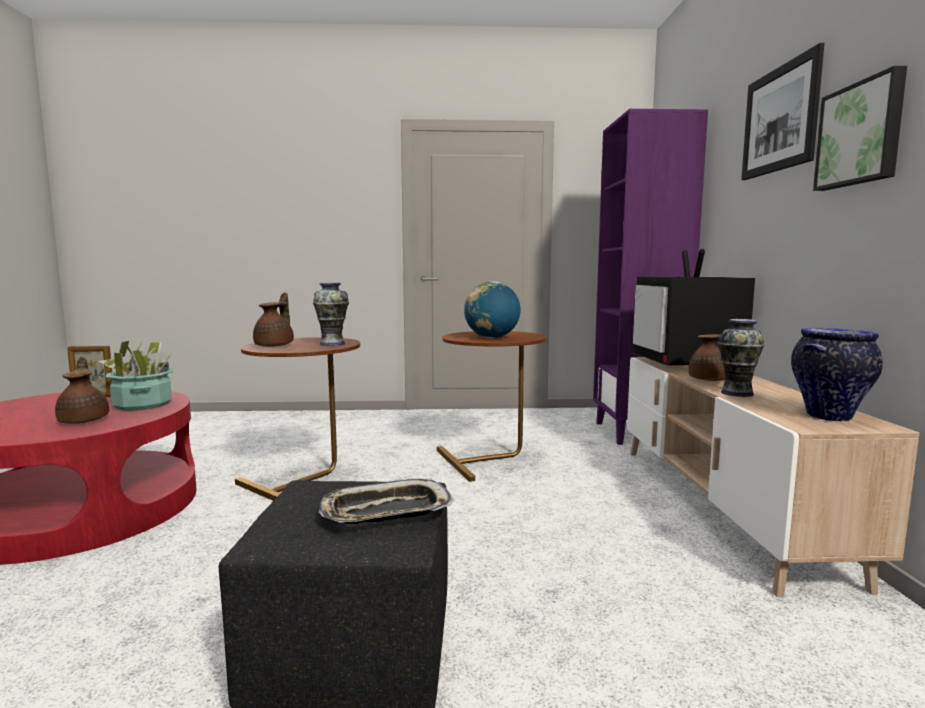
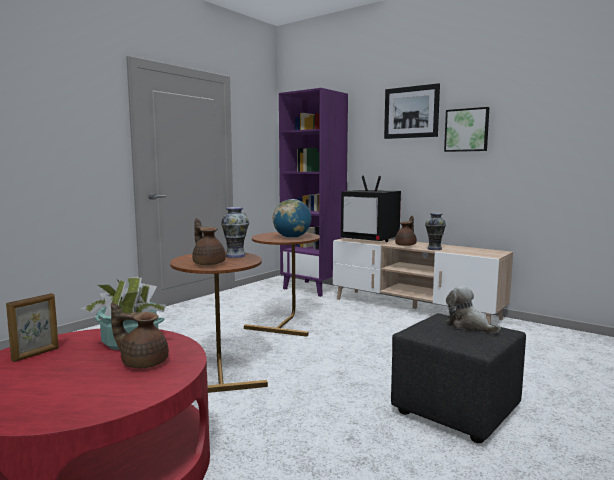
camera: 50 degrees left, 0 degrees up
tray [318,479,455,524] -> plush toy [446,286,501,333]
vase [791,328,883,421] -> none

